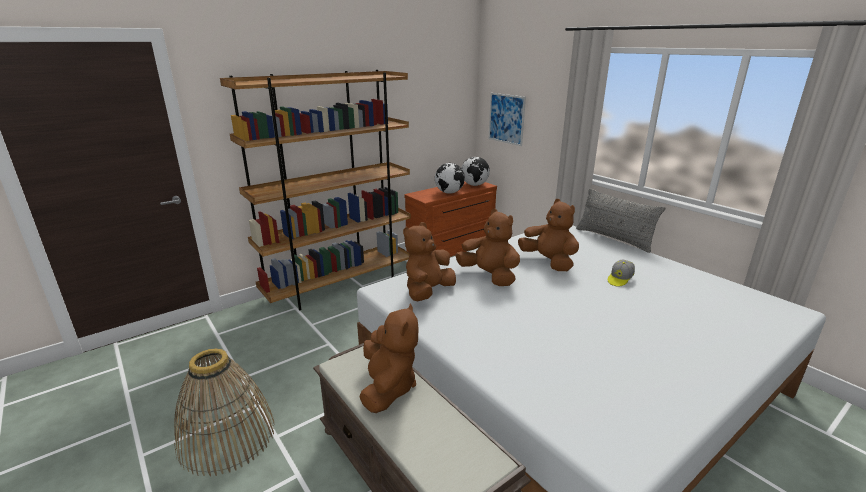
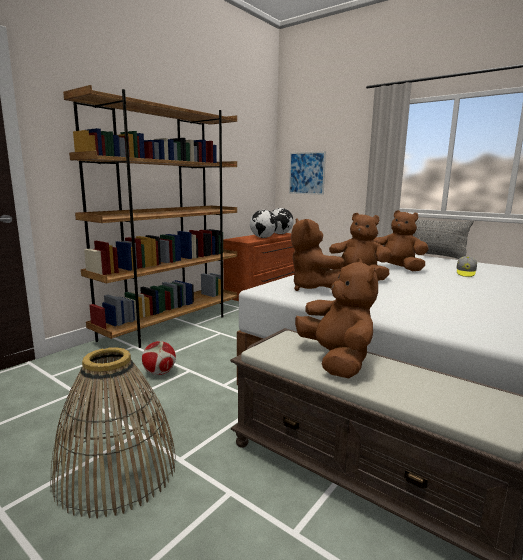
camera: 15 degrees left, 10 degrees down
brown plush toy [403,222,456,301] -> brown plush toy turned 45 degrees counterclockwise [291,218,344,291]
none -> football [142,341,176,375]

